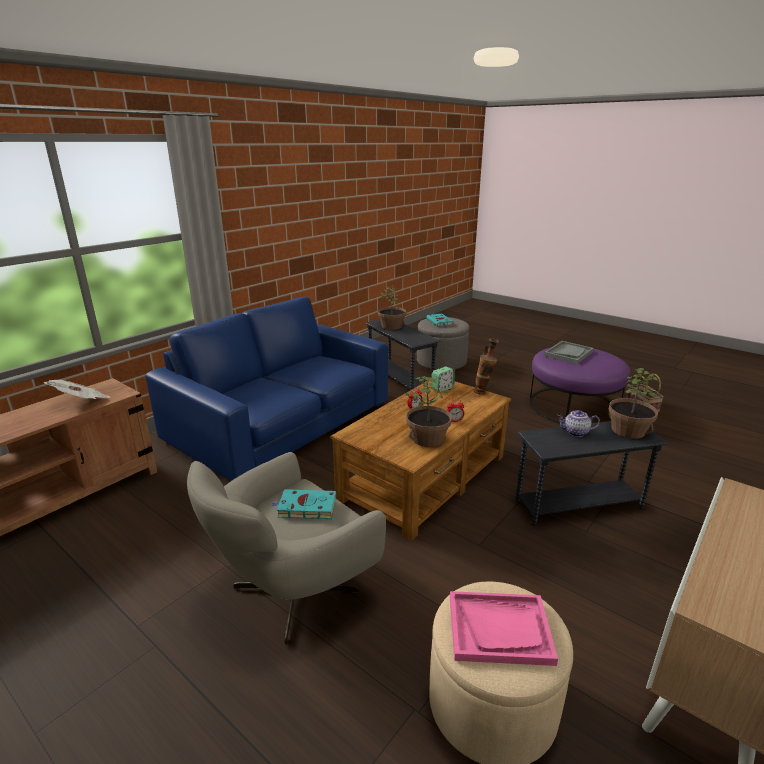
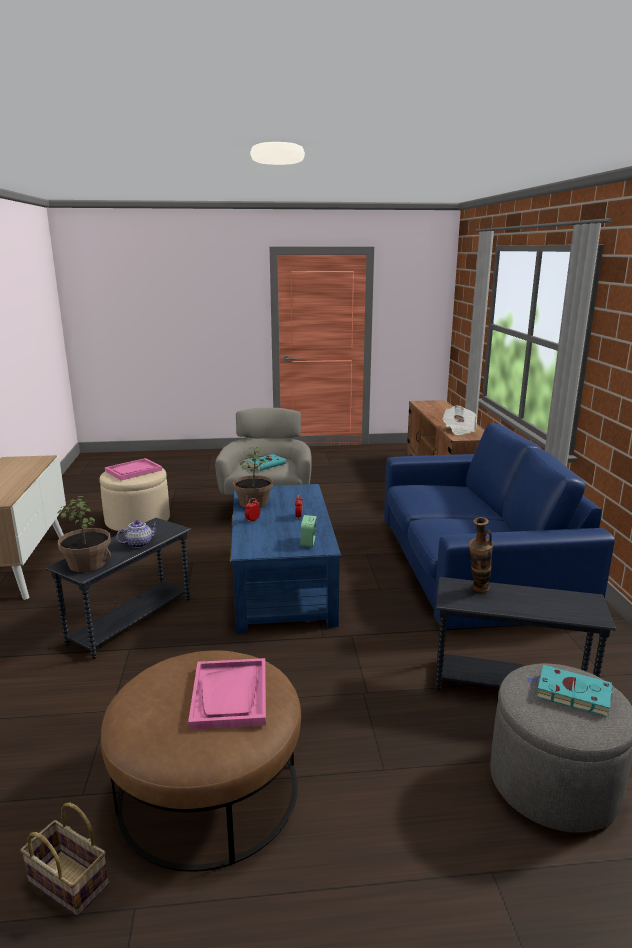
camera: 135 degrees right, 5 degrees down
brown coffee table [330,381,511,541] -> blue coffee table [230,484,341,633]
potted plant [378,287,406,330] -> none
vase [474,338,499,395] -> vase moved to [468,517,493,593]
purple ottoman [529,348,630,423] -> brown ottoman [100,650,301,872]
grey tray [544,341,594,364] -> pink tray [188,658,266,730]

